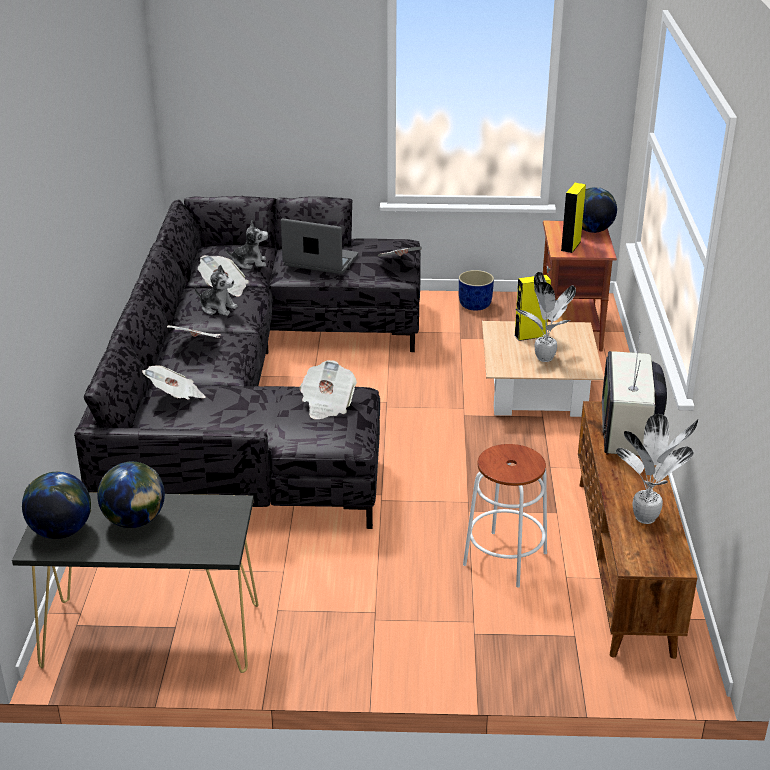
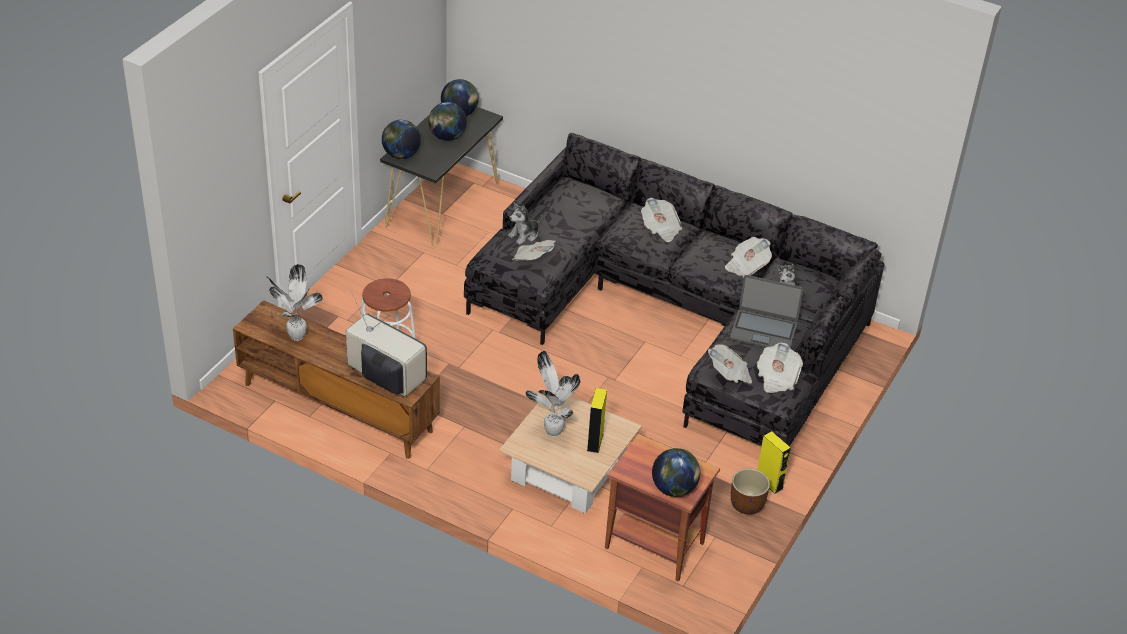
camera: 115 degrees right, 10 degrees up
newspaper [142,365,206,400] -> newspaper moved to [757,343,803,393]
plush toy [195,265,238,316] -> plush toy moved to [508,203,542,245]
laptop [281,219,358,274] -> laptop turned 60 degrees clockwise [730,275,804,348]
blue planter [459,270,494,311] -> brown planter [731,469,770,515]
yellow speaker [561,183,586,253] -> yellow speaker moved to [757,431,791,494]
none -> globe [382,120,421,159]

